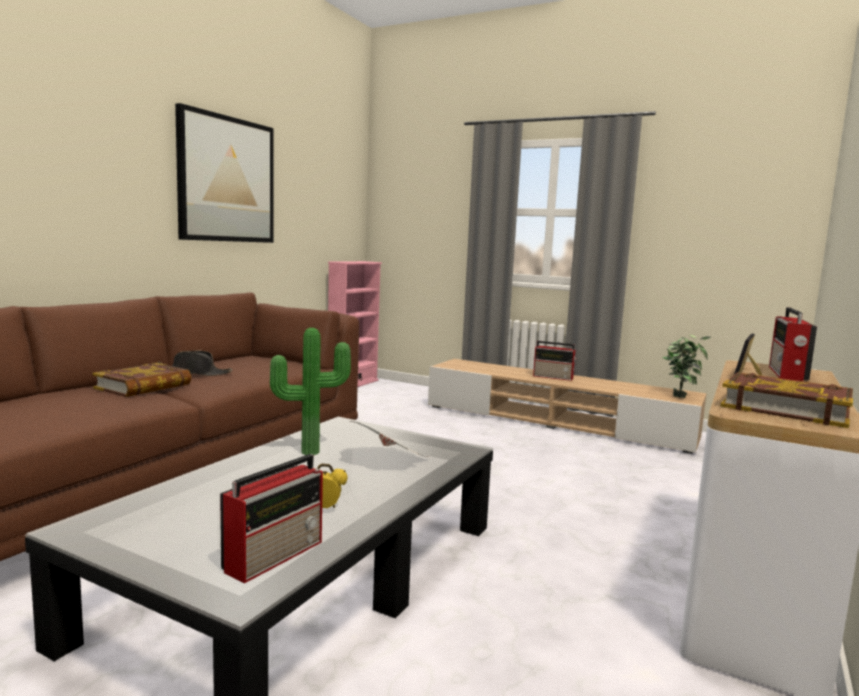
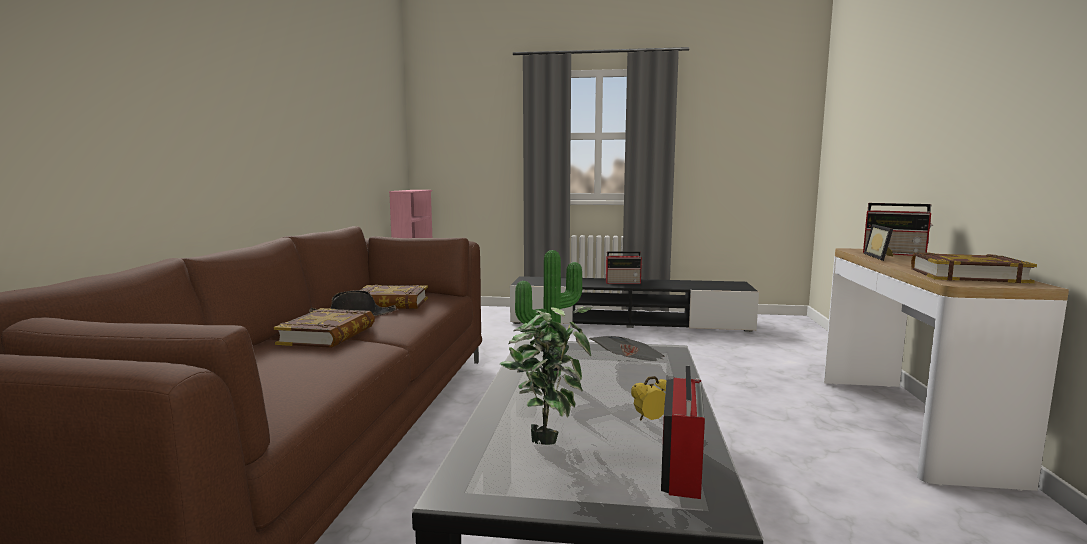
camera: 20 degrees left, 0 degrees up
picture [175,103,274,243] -> none
beige tv stand [428,359,707,454] -> black tv stand [510,276,759,332]
potted plant [662,335,710,398] -> potted plant moved to [500,307,593,445]
radio [769,307,817,381] -> radio turned 60 degrees counterclockwise [863,203,933,256]
none -> book [361,285,428,309]

